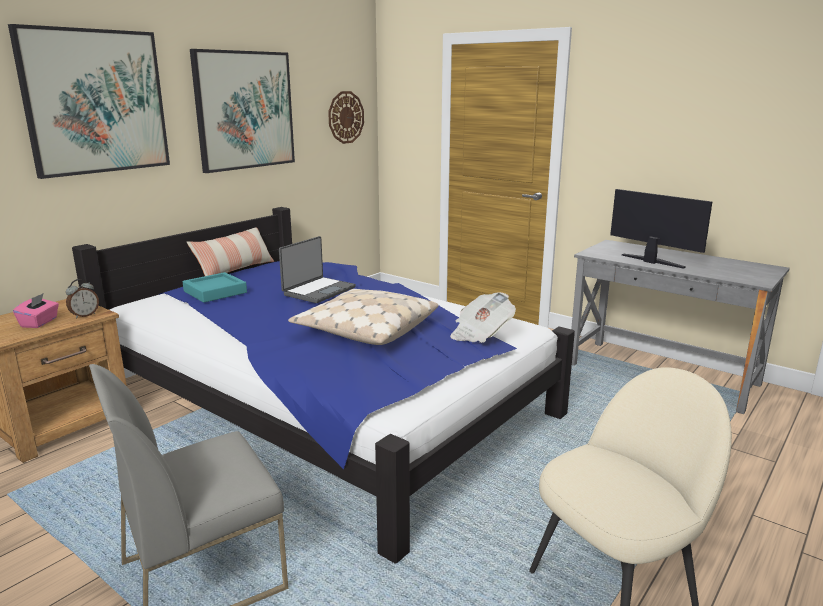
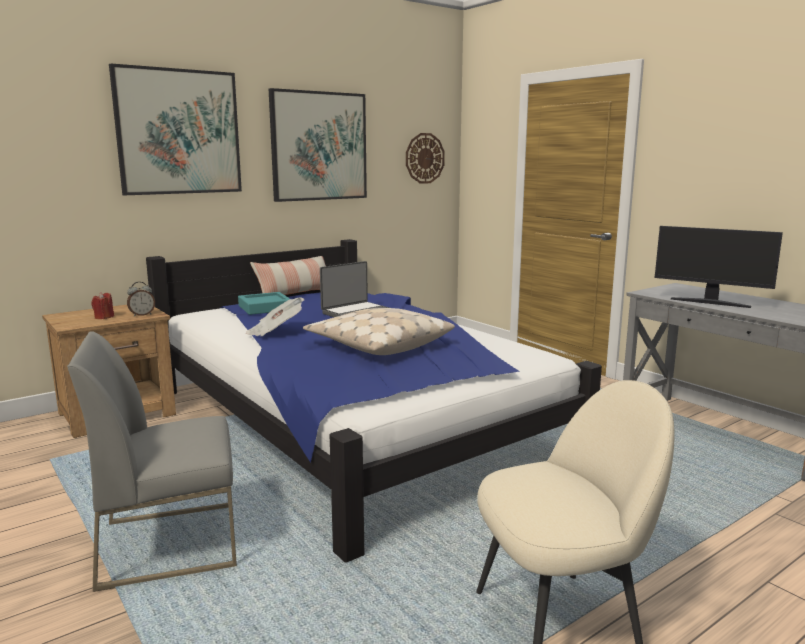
camera: 15 degrees right, 5 degrees down
pink tissue box [13,293,59,328] -> red candle [91,292,114,319]
newspaper [450,292,516,343] -> newspaper moved to [246,297,304,337]
monitor [610,189,712,269] -> monitor turned 150 degrees clockwise [655,226,783,308]

